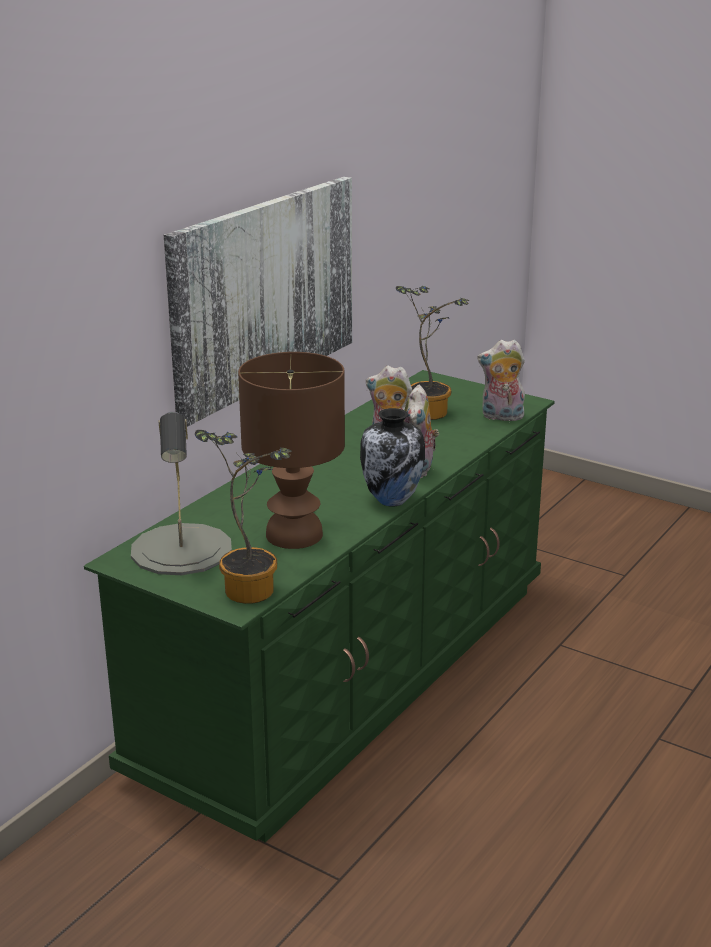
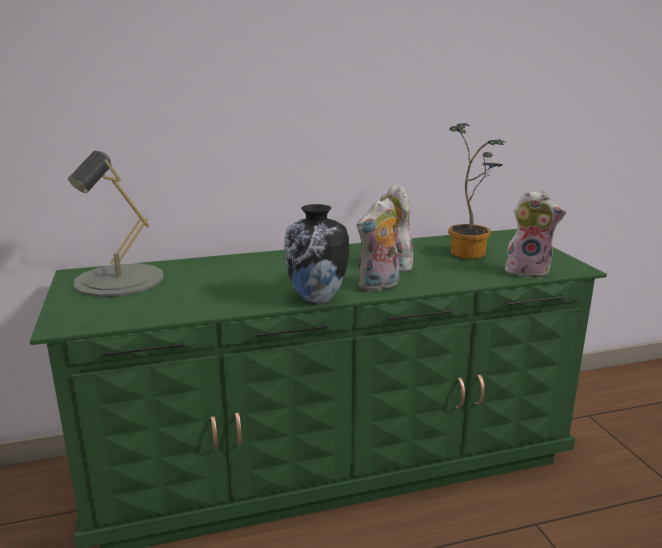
camera: 40 degrees right, 5 degrees down
picture [164,177,352,427] -> none
potted plant [195,430,292,604] -> none
brown table lamp [238,352,345,549] -> none
plush toy [477,340,526,421] -> plush toy turned 150 degrees clockwise [504,189,566,278]

